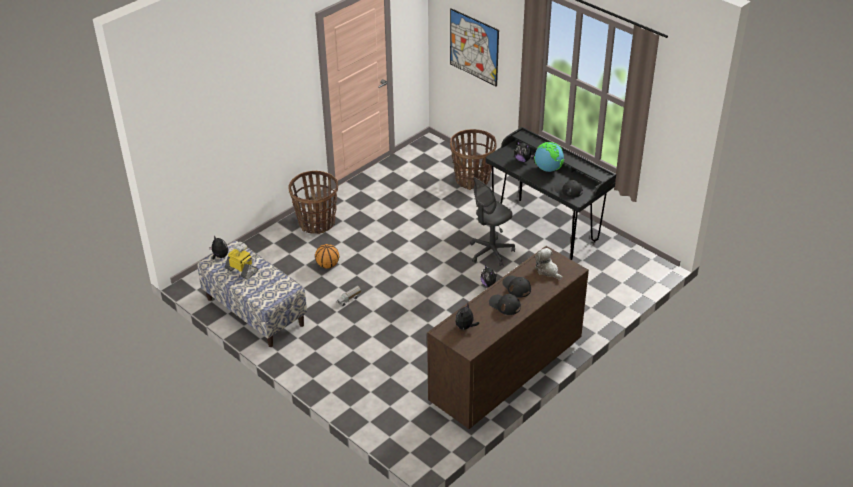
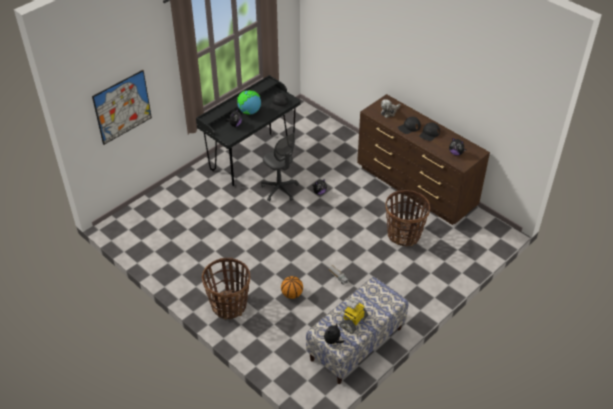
camera: 90 degrees left, 5 degrees up
basket [450,129,496,190] -> basket moved to [386,190,430,247]

